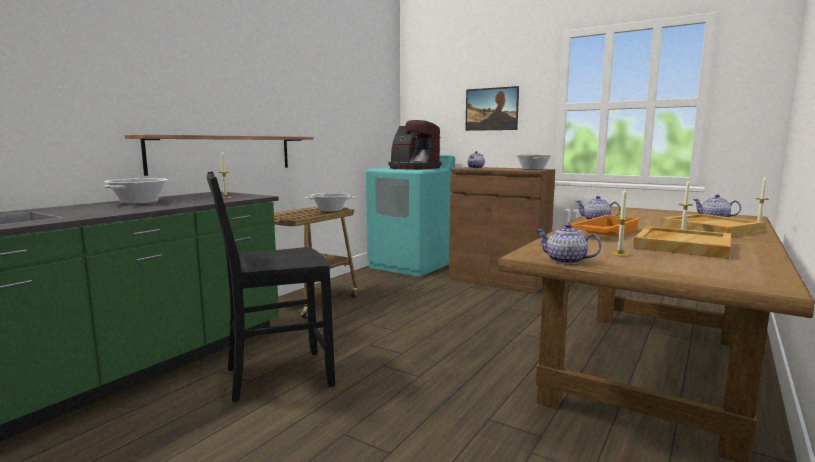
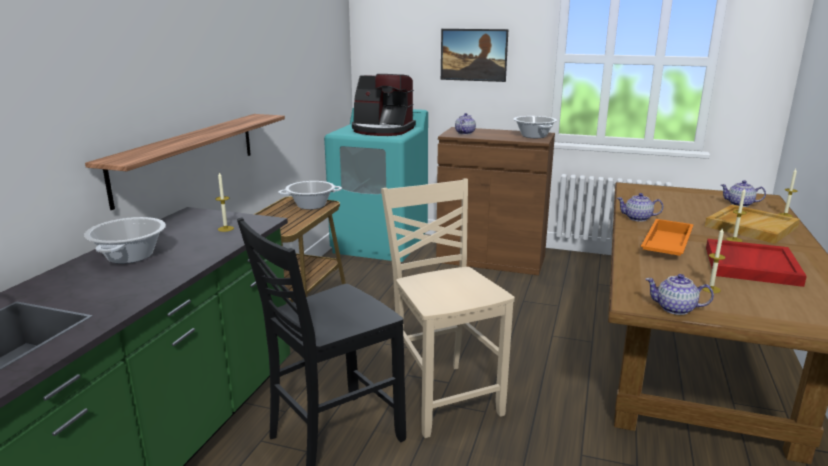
camera: 15 degrees left, 10 degrees up
beige tray [633,226,731,259] -> red tray [706,239,807,287]
none -> beige chair [381,179,515,438]

